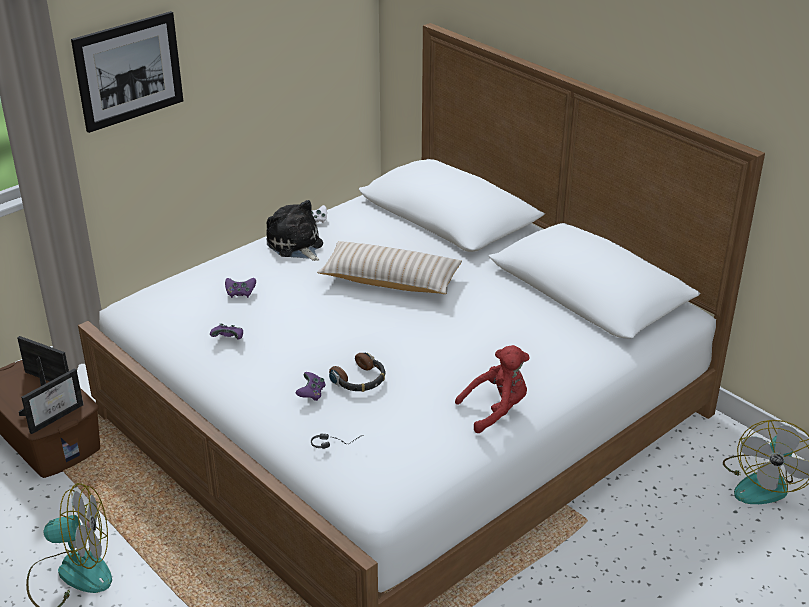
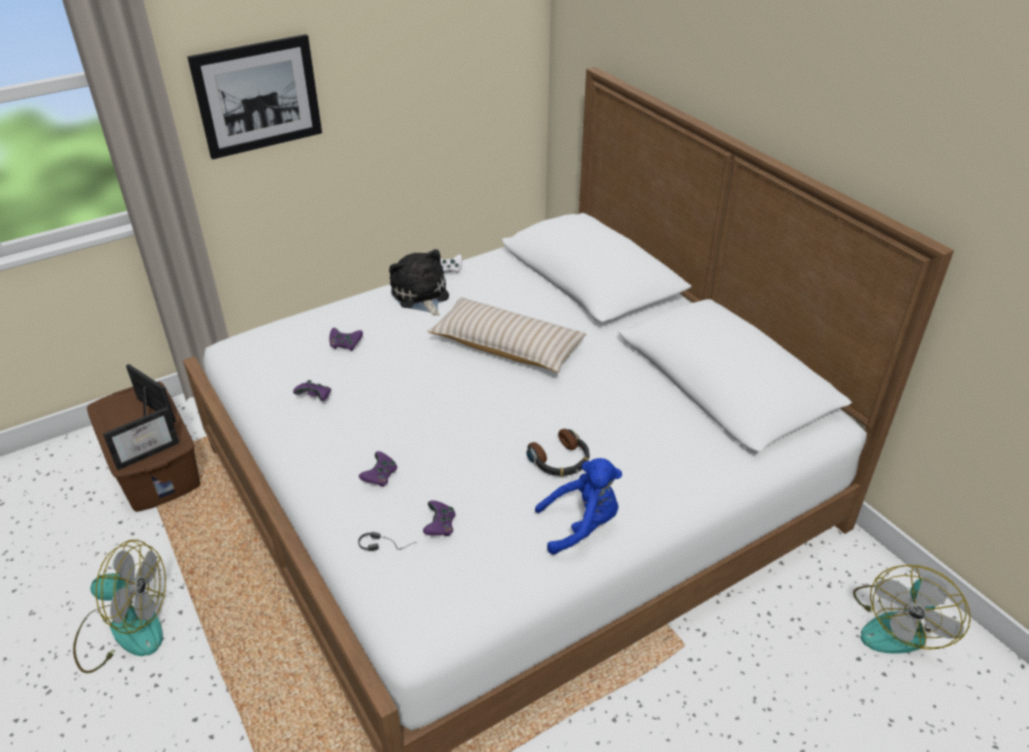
camera: 10 degrees right, 5 degrees up
headphones [329,352,386,392] -> headphones moved to [527,429,590,477]
red plush toy [455,345,529,433] -> blue plush toy [535,458,622,555]
none -> purple game controller [423,501,455,536]

